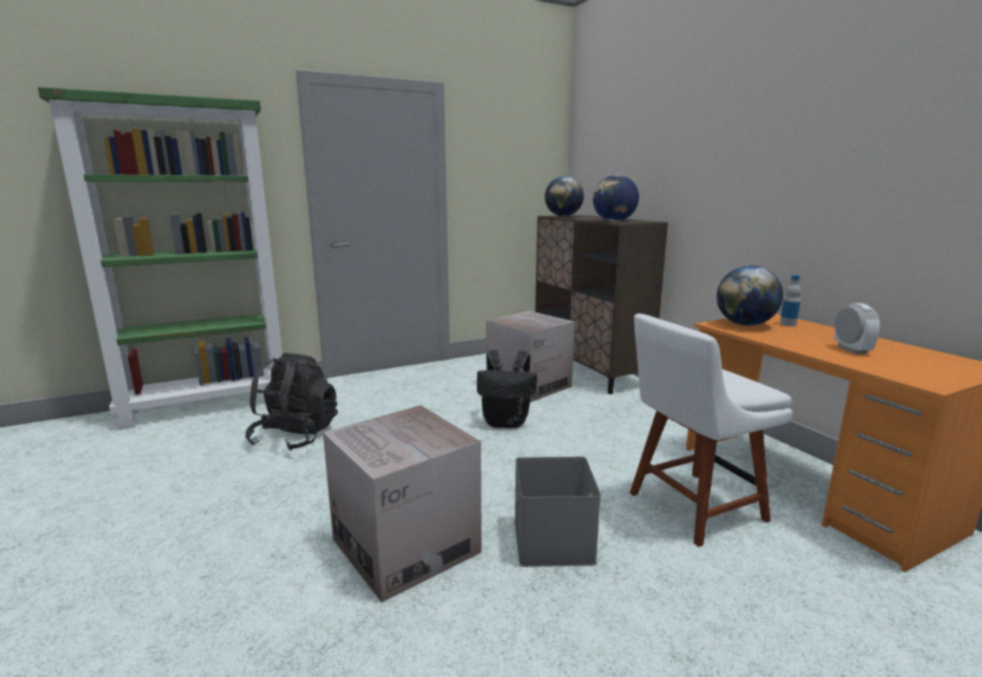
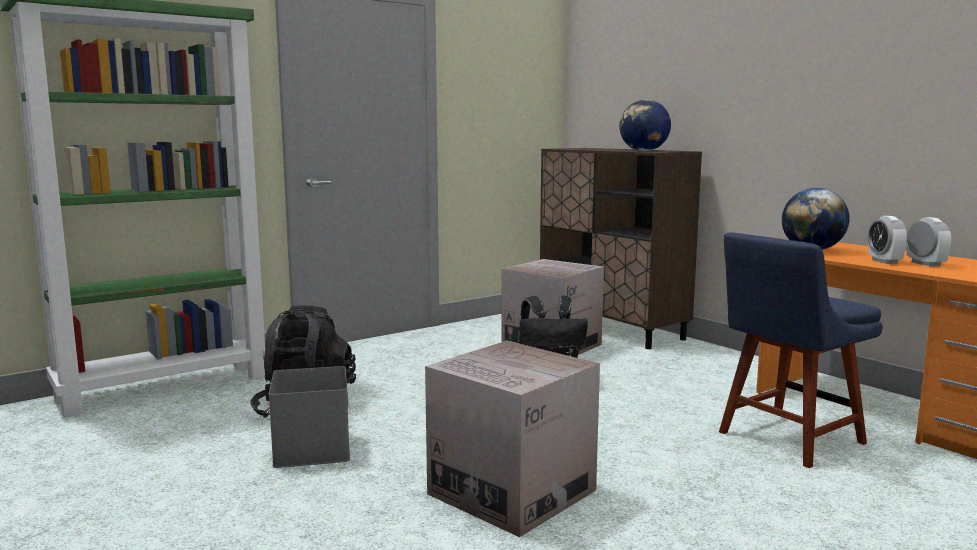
camera: 10 degrees left, 5 degrees down
grey storage box [514,457,601,567] -> grey storage box moved to [269,366,350,468]
globe [545,176,584,217] -> none
white chair [630,314,792,547] -> blue chair [719,233,883,468]
bottle [780,275,801,326] -> none
none -> alarm clock [868,216,908,264]

